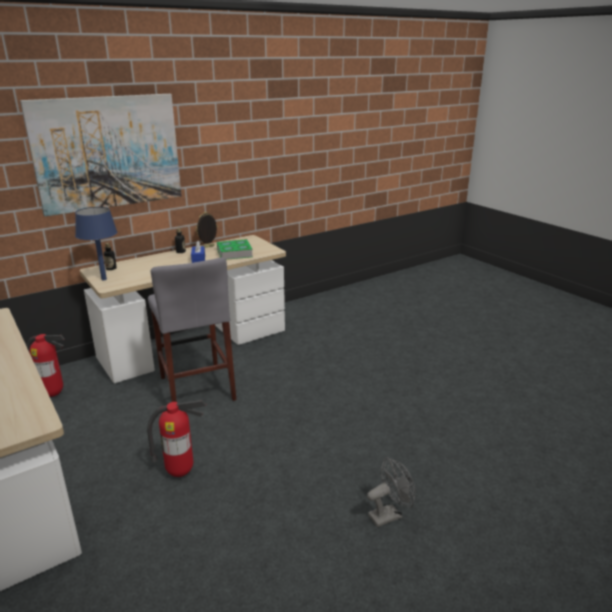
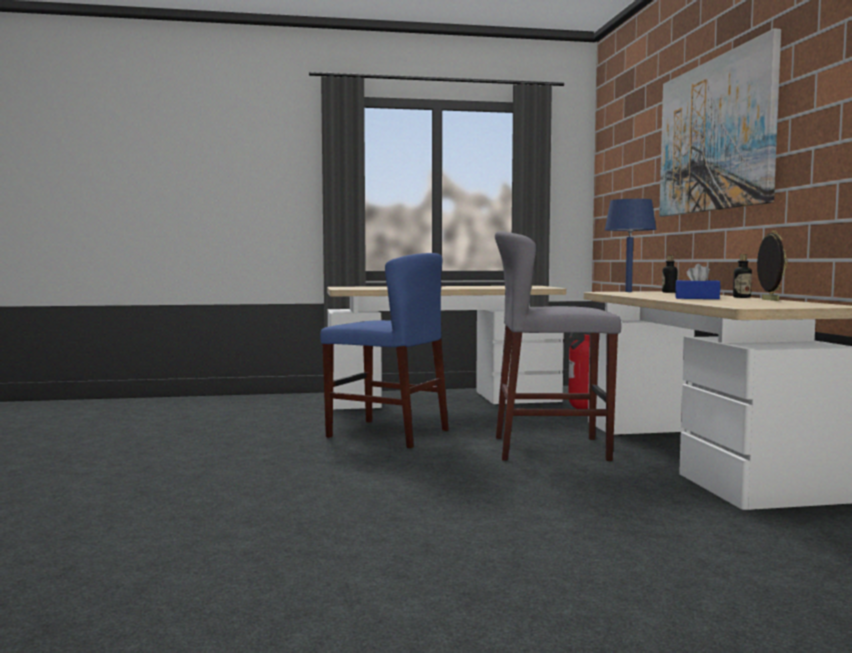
camera: 115 degrees right, 20 degrees down
fire extinguisher [147,400,206,477] -> blue chair [320,253,449,448]
book [217,239,253,260] -> none
grey fan [367,457,416,527] -> none

